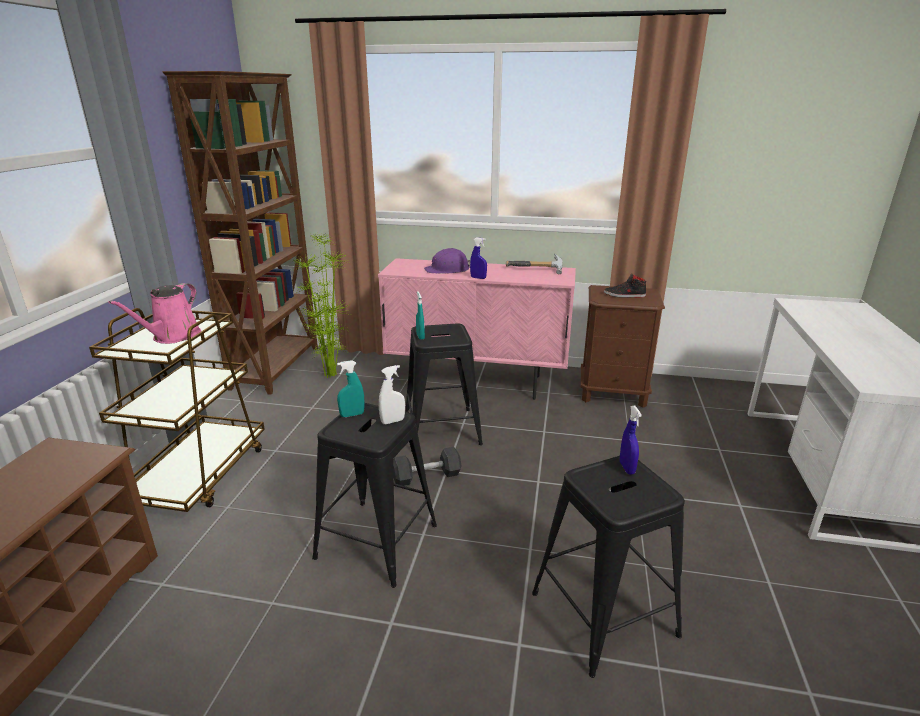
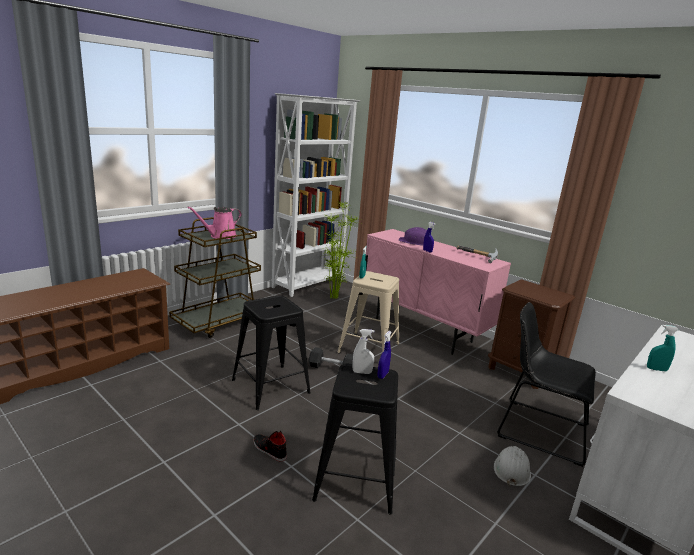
camera: 30 degrees right, 5 degrees down
brown bookcase [162,71,318,395] -> white bookcase [272,93,361,297]
turquoise spray bottle [337,360,364,417] -> turquoise spray bottle moved to [647,325,679,372]
white spray bottle [379,365,405,424] -> white spray bottle moved to [352,329,375,374]
black stool [406,324,483,452] -> beige stool [337,271,399,353]
black shoe [604,273,646,298] -> black shoe moved to [253,431,287,462]
none -> white hard hat [494,446,531,487]
none -> black chair [497,302,596,467]

